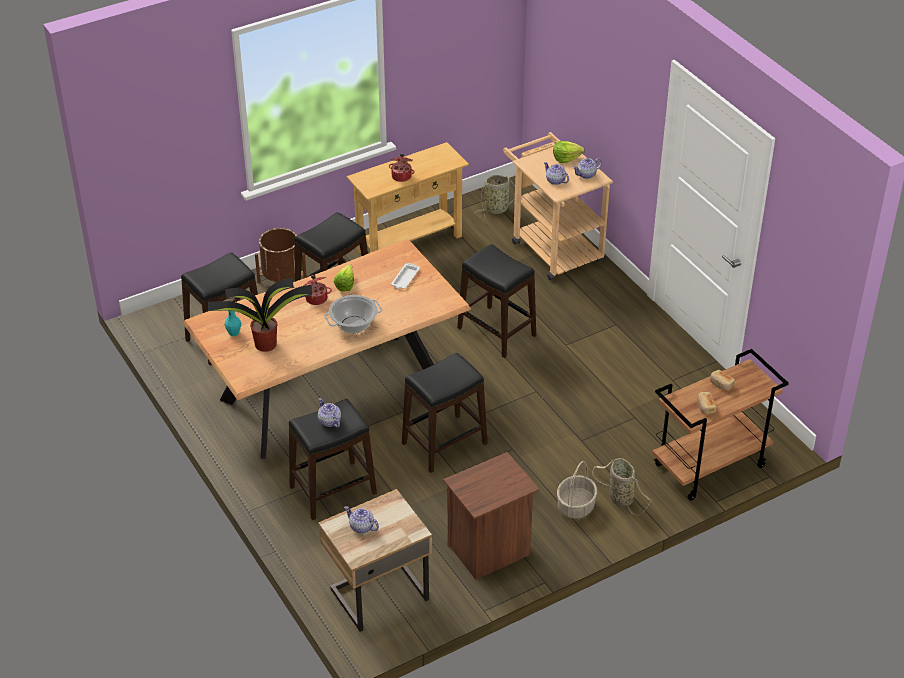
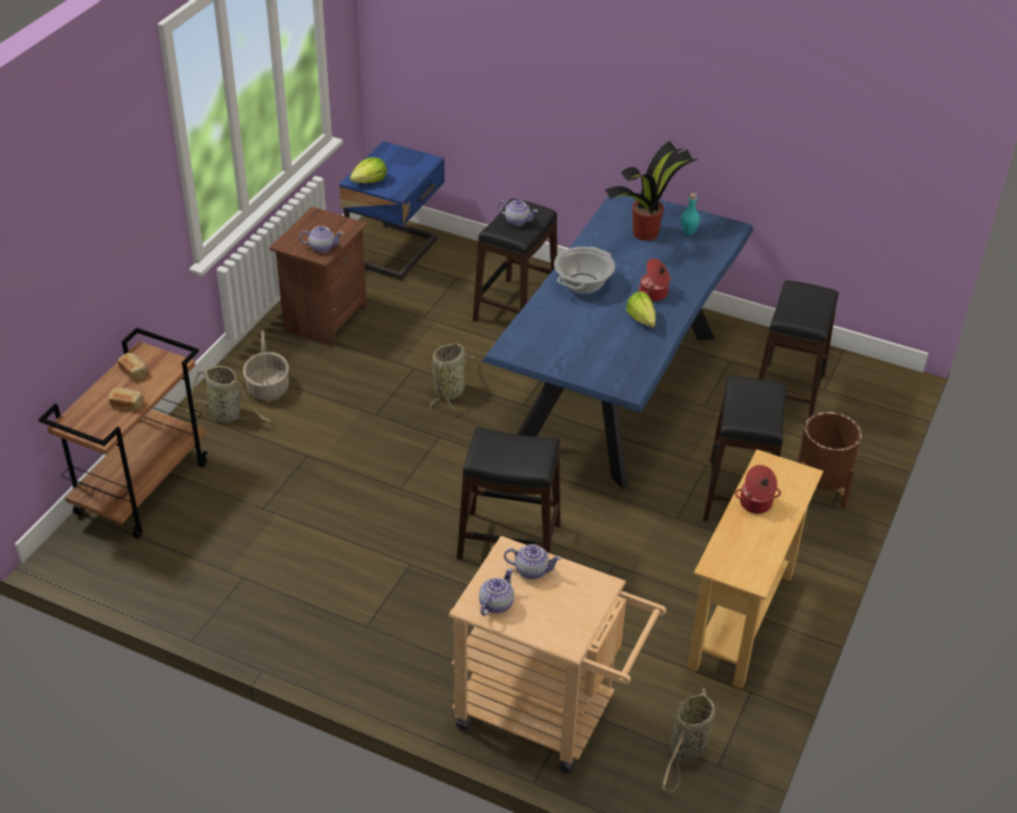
camera: 145 degrees right, 0 degrees up
brown dining table [183,239,471,459] -> blue dining table [482,192,754,489]
beige nightstand [318,489,432,632] -> blue nightstand [339,141,444,281]
teapot [344,506,379,533] -> teapot moved to [299,226,343,253]
white tray [391,263,420,289] -> none
black stool [402,353,488,473] -> basket [430,343,474,410]
lettuce [553,141,585,163] -> lettuce moved to [350,157,387,183]

